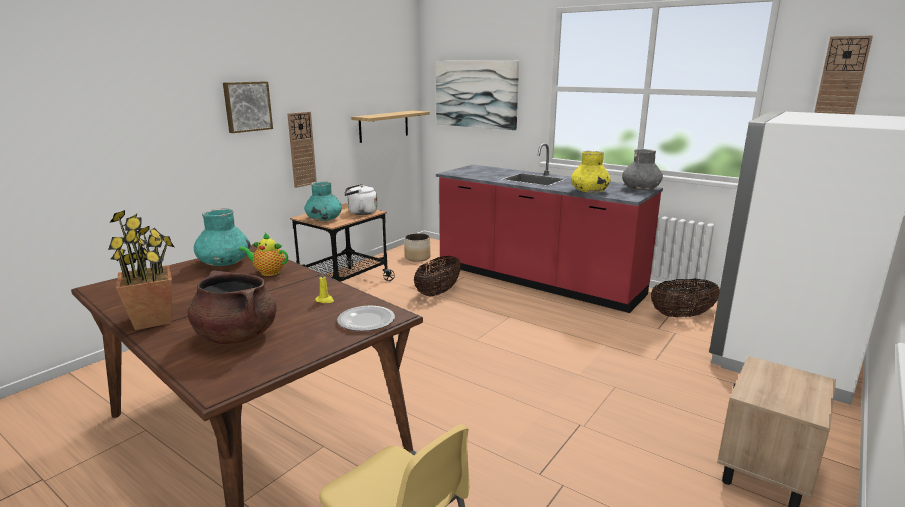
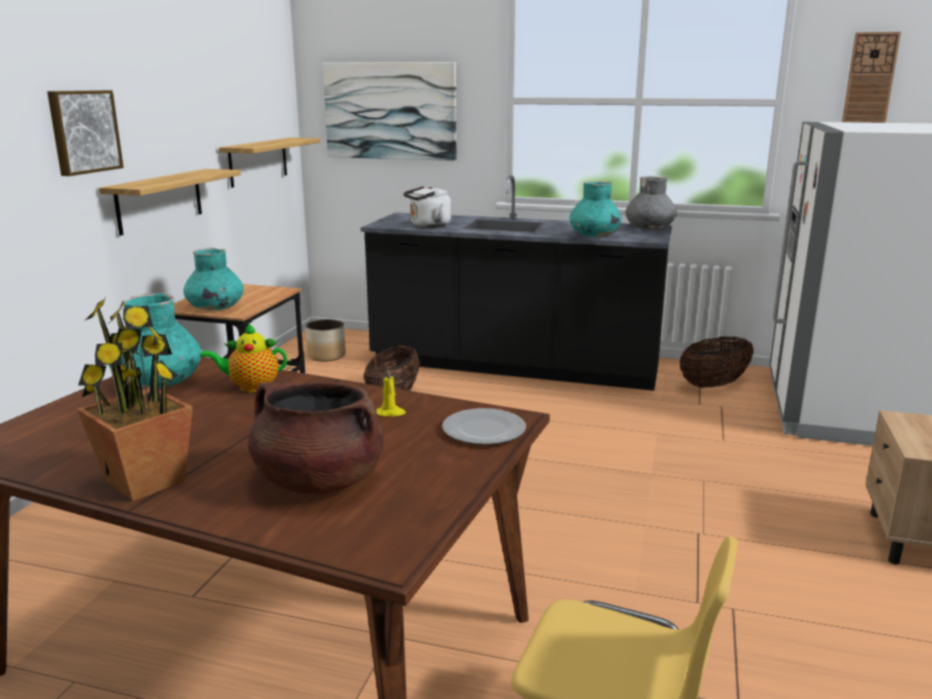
camera: 20 degrees left, 0 degrees up
wall clock [287,112,317,188] -> shelf [99,169,241,236]
white kettle [344,184,378,215] -> white kettle moved to [403,186,451,228]
red counter [436,143,663,313] -> black counter [361,175,672,391]
yellow vase [571,151,611,193] -> turquoise vase [569,181,622,237]

